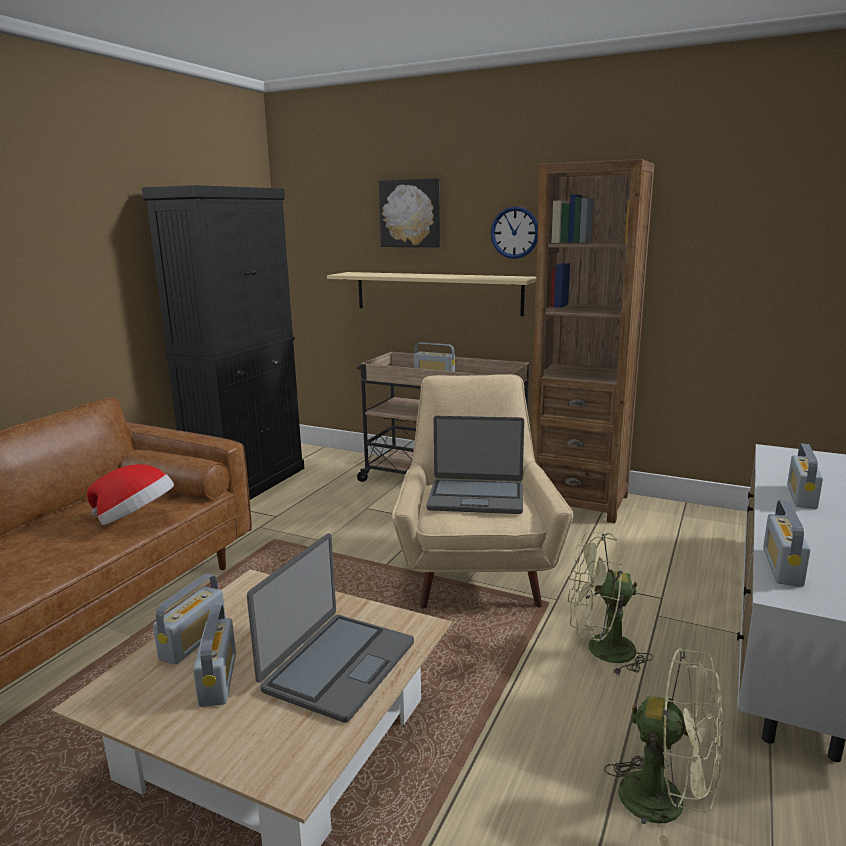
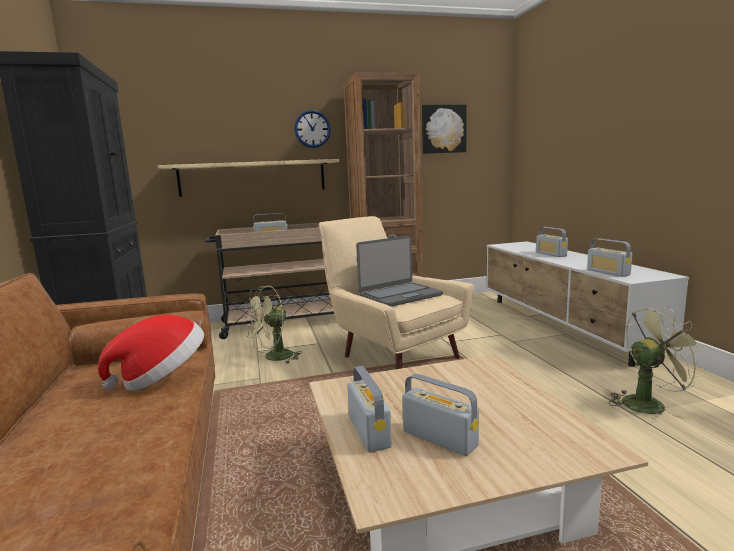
camera: 40 degrees left, 5 degrees down
laptop [247,533,414,723] -> none
picture [379,178,440,247] -> picture moved to [422,104,467,154]
green fan [567,531,653,676] -> green fan moved to [244,286,302,363]

